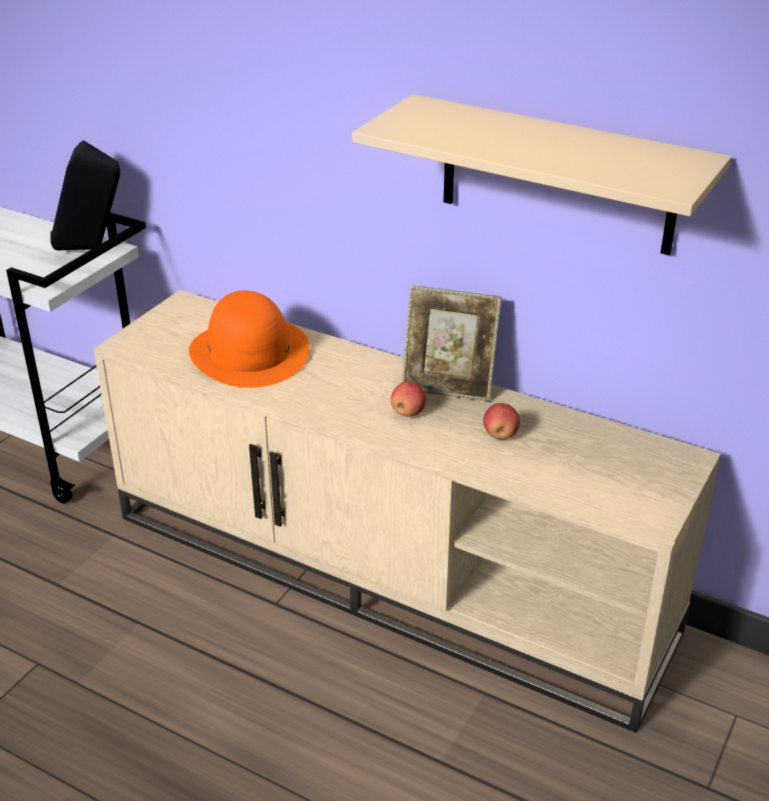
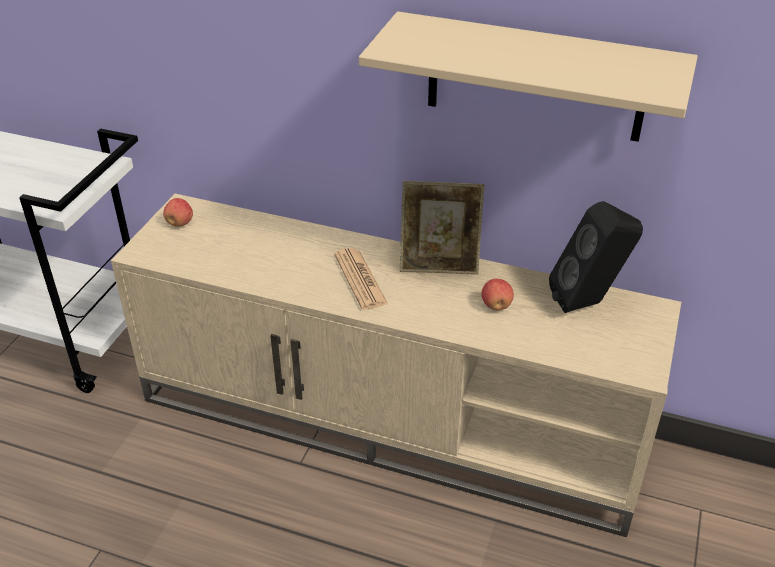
camera: 10 degrees left, 5 degrees up
black speaker [50,140,120,250] -> black speaker moved to [549,201,643,313]
orange hat [189,290,310,388] -> none
apple [391,381,427,416] -> apple moved to [163,198,193,226]
none -> newspaper [334,248,388,310]

